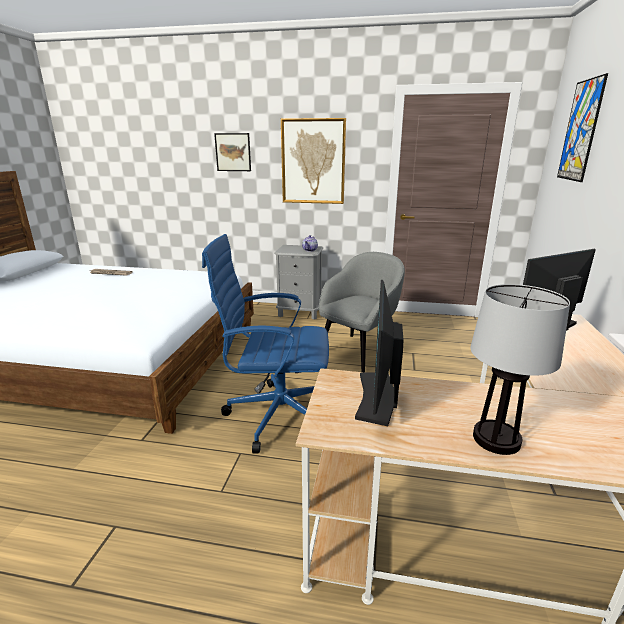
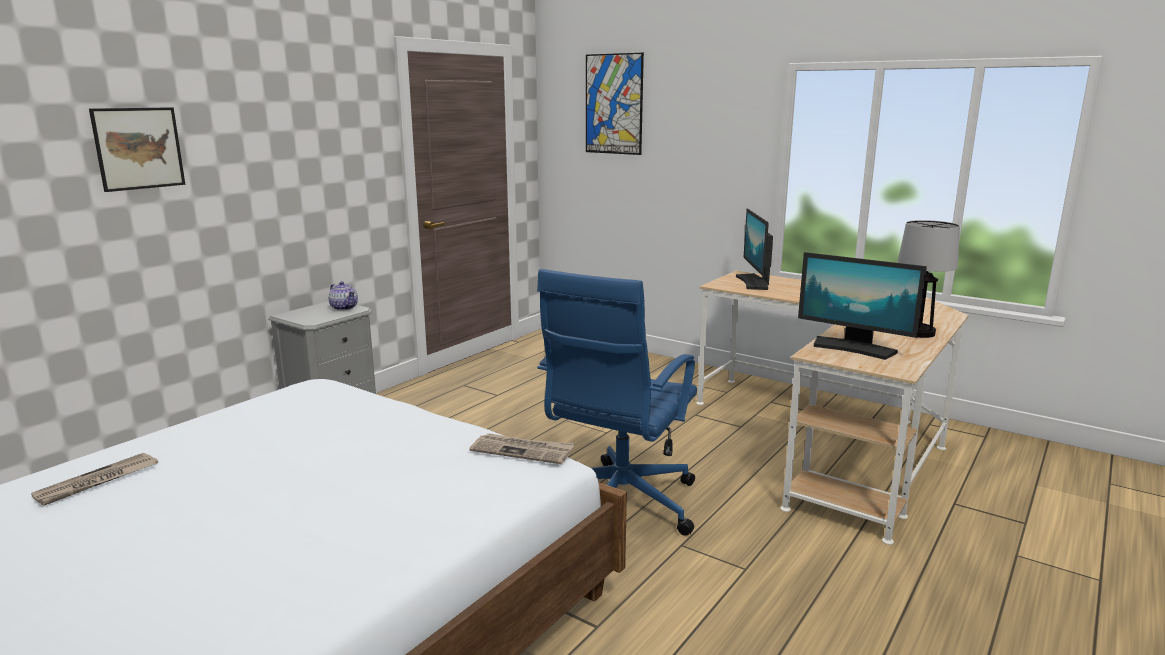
camera: 65 degrees left, 5 degrees down
picture [281,118,346,204] -> none
grey armchair [319,252,405,372] -> none
none -> newspaper [469,433,575,464]

